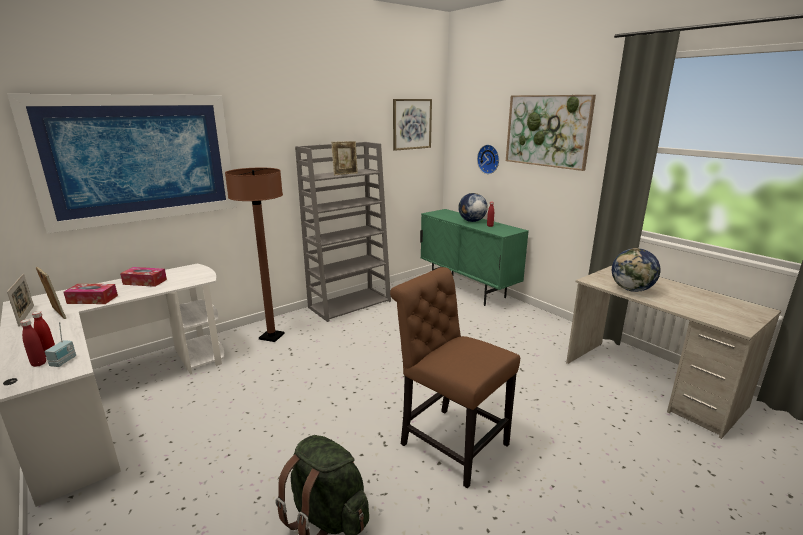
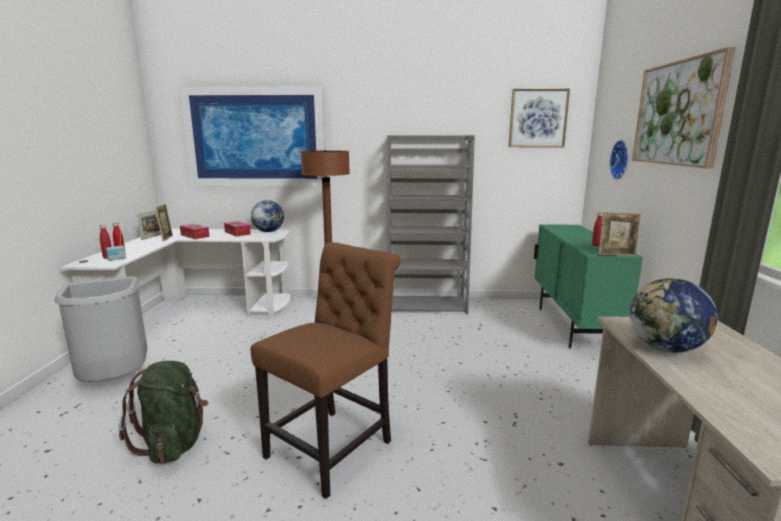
camera: 40 degrees right, 5 degrees down
picture frame [331,141,358,176] -> picture frame moved to [599,212,641,256]
brown chair [390,267,520,489] -> brown chair turned 45 degrees clockwise [250,242,401,499]
globe [458,193,488,222] -> globe moved to [251,200,284,232]
none -> grey trash can [55,276,148,382]

